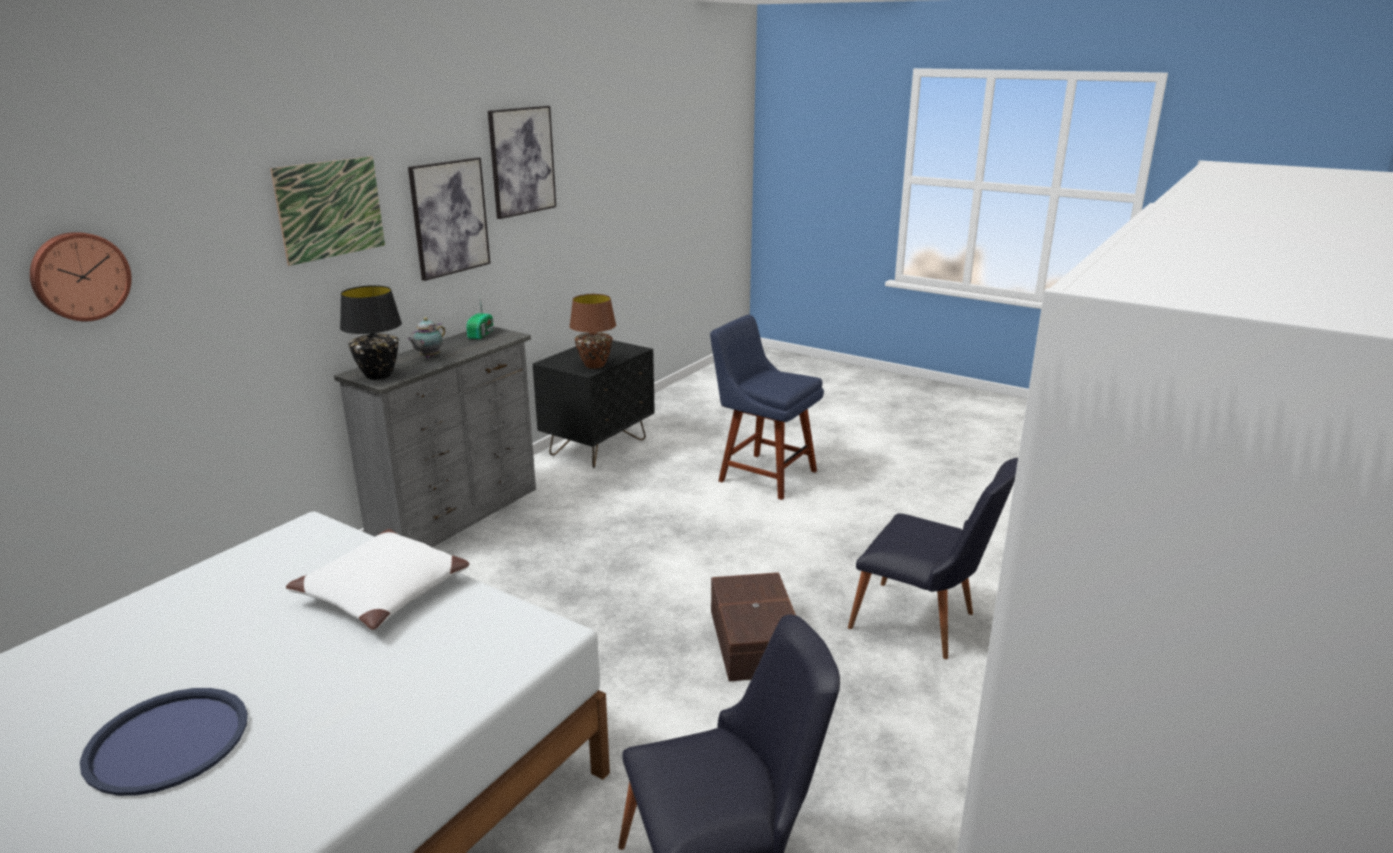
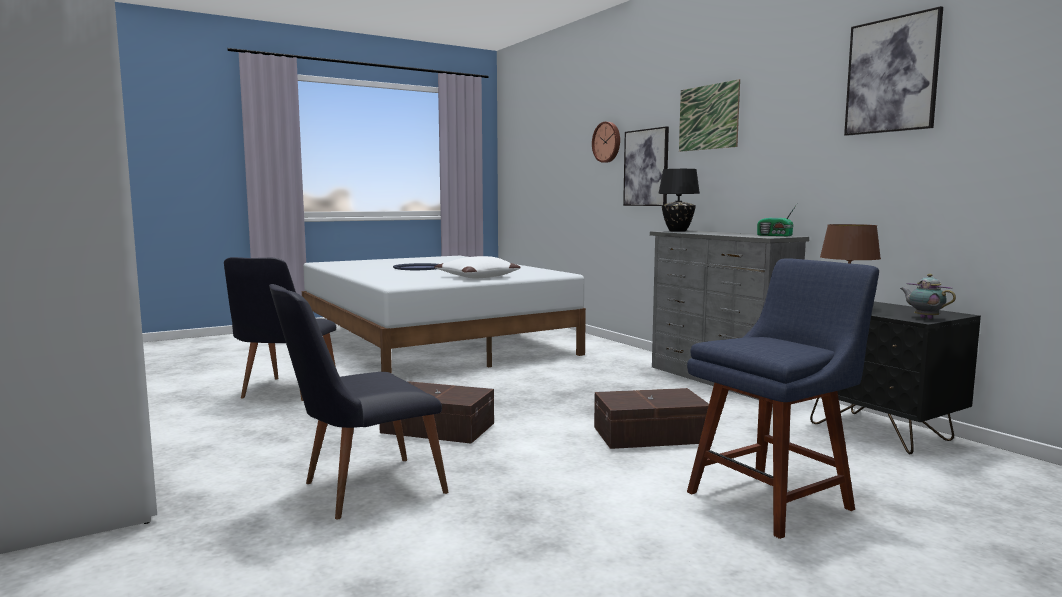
camera: 115 degrees right, 15 degrees down
teapot [407,317,445,358] -> teapot moved to [900,274,956,319]
picture [408,157,490,281] -> picture moved to [623,126,669,206]
none -> brown storage box [594,388,709,449]

